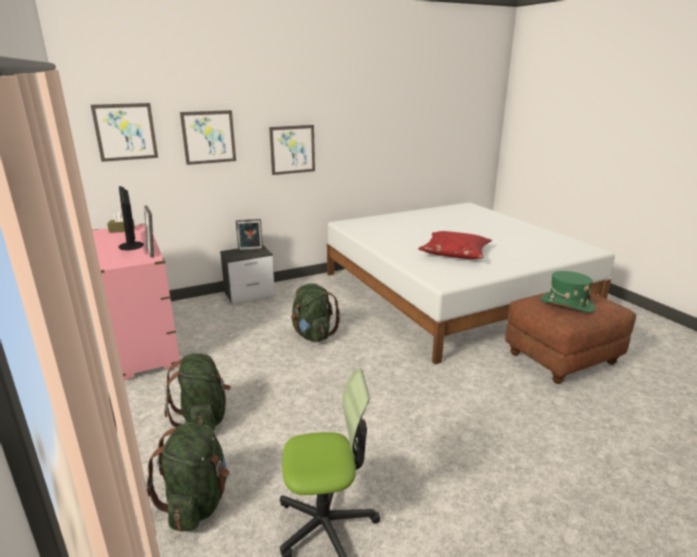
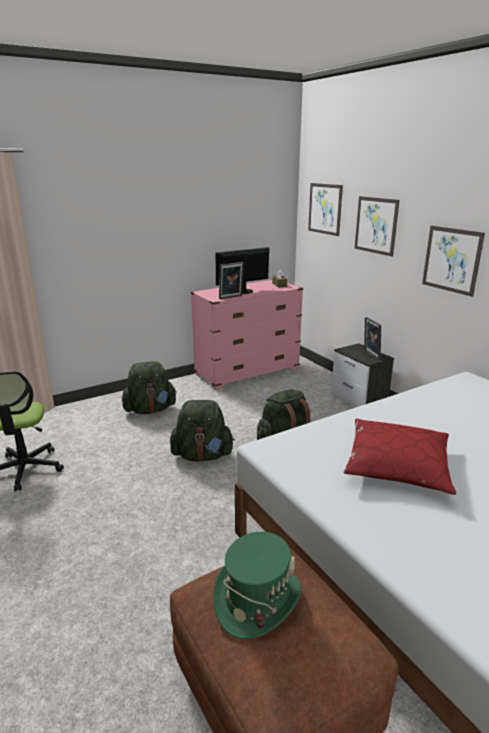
camera: 85 degrees right, 0 degrees up
green backpack [146,422,230,532] -> green backpack moved to [170,400,235,462]

